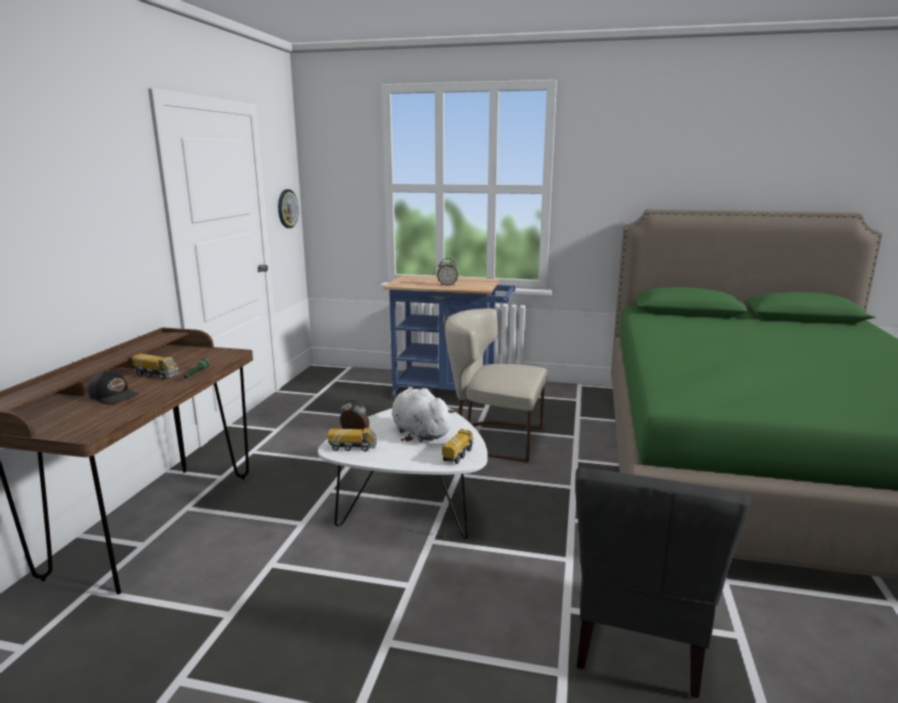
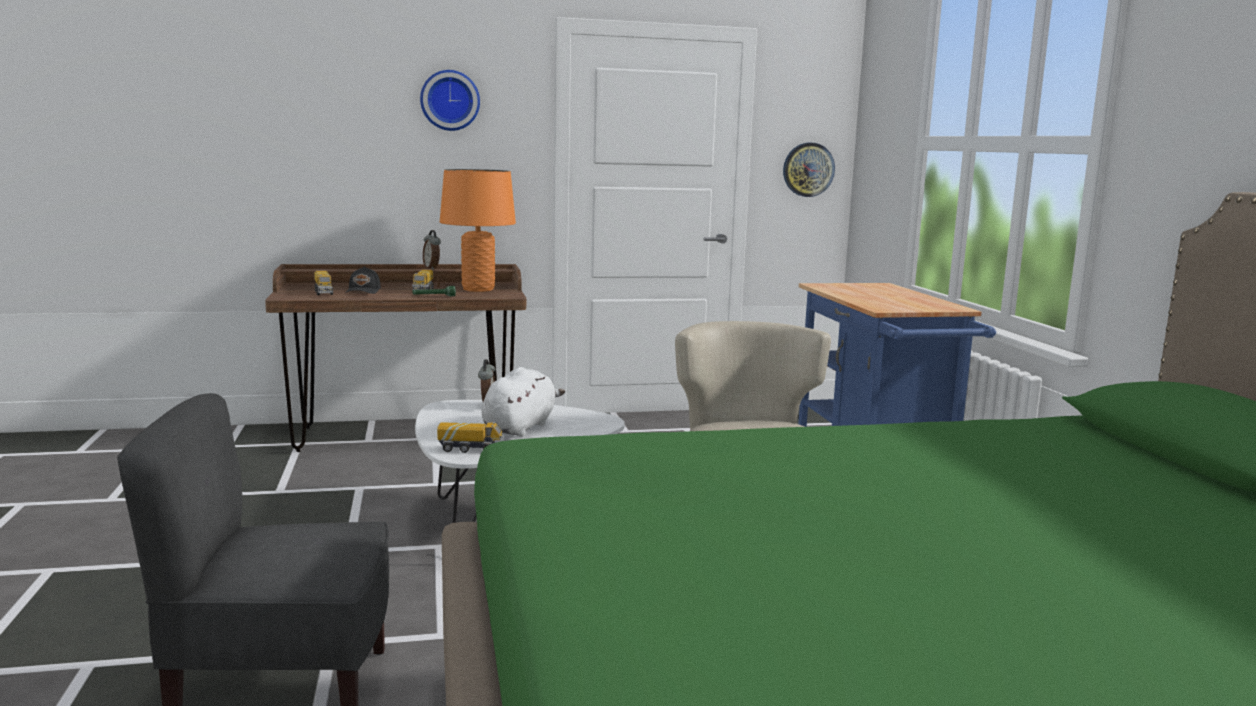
camera: 65 degrees right, 5 degrees down
toy truck [327,428,377,452] -> toy truck moved to [314,271,333,295]
alarm clock [437,258,458,286] -> alarm clock moved to [423,230,441,270]
none -> wall clock [420,70,480,131]
none -> orange table lamp [440,169,516,292]

